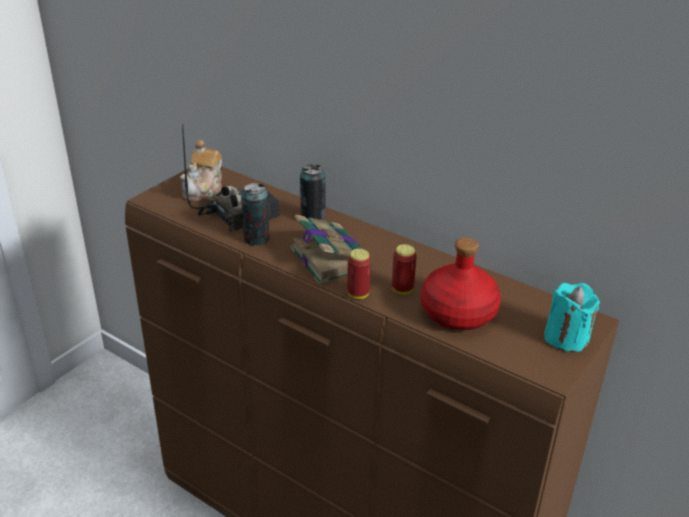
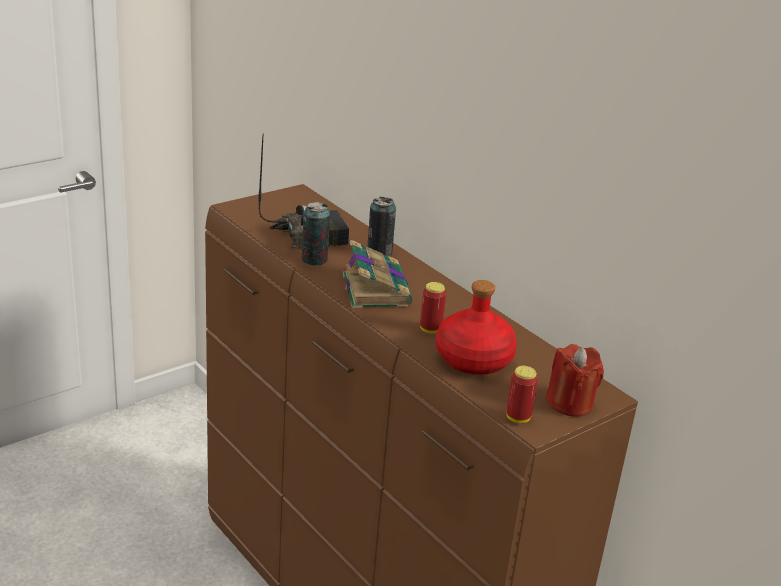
camera: 15 degrees right, 5 degrees down
teapot [180,140,222,202] -> none
can [347,249,371,299] -> can moved to [507,366,538,423]
turquoise candle [544,283,600,352] -> red candle [546,344,604,417]

